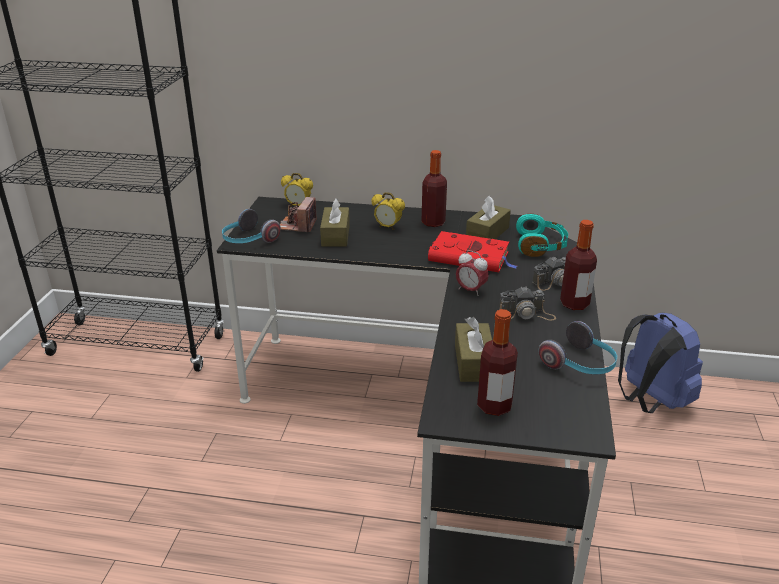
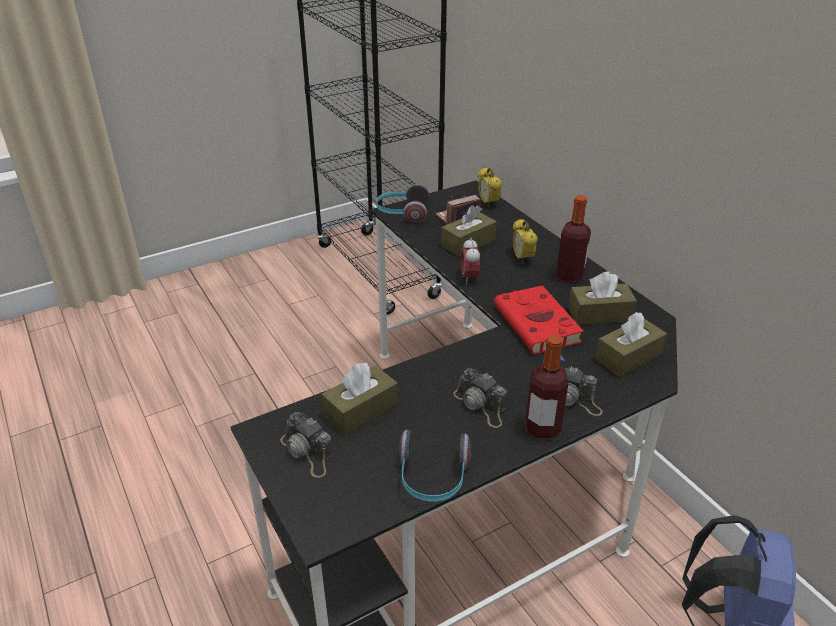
camera: 50 degrees right, 5 degrees up
alarm clock [456,250,489,296] -> alarm clock moved to [461,238,480,285]
bottle [477,309,518,416] -> camera [280,412,333,478]
turquoise headphones [516,214,568,257] -> brown tissue box [595,312,667,377]

